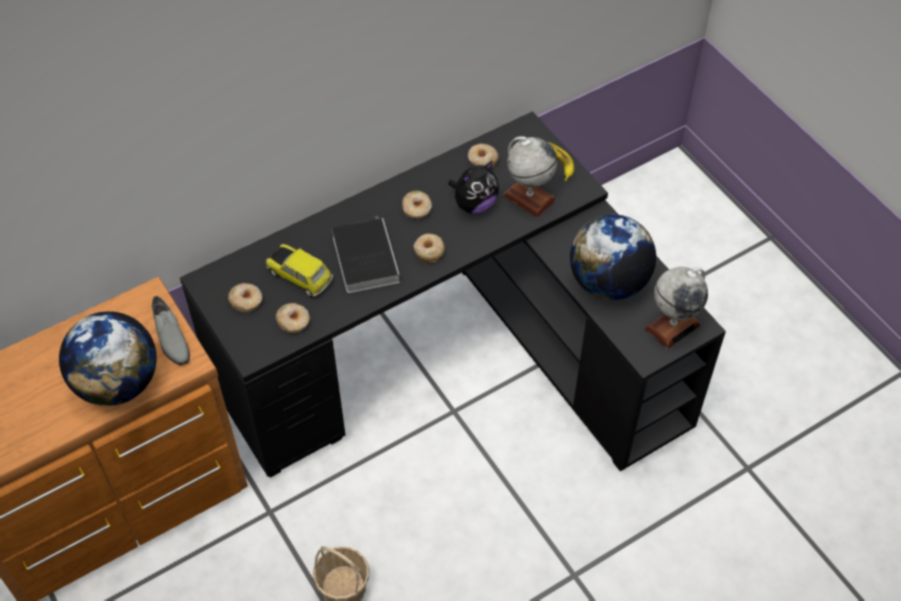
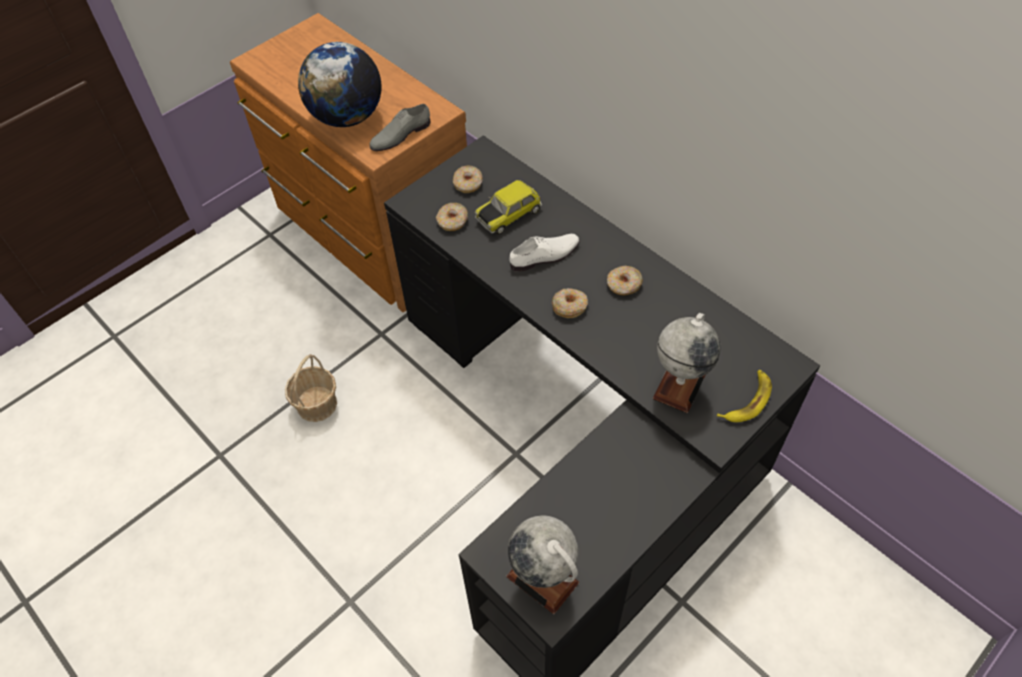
camera: 80 degrees right, 0 degrees up
toy car [266,244,333,297] -> toy car turned 150 degrees counterclockwise [474,180,542,235]
book [332,216,400,293] -> white shoe [509,234,580,271]
plush toy [448,160,499,214] -> none
donut [468,144,499,168] -> none
globe [570,214,656,300] -> none

